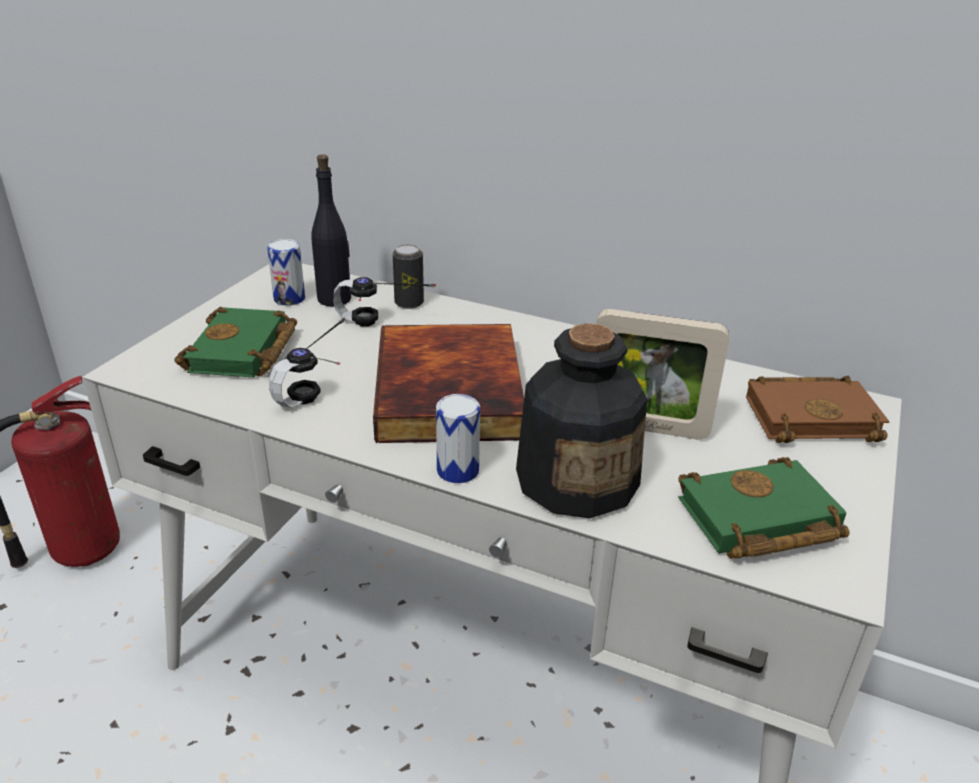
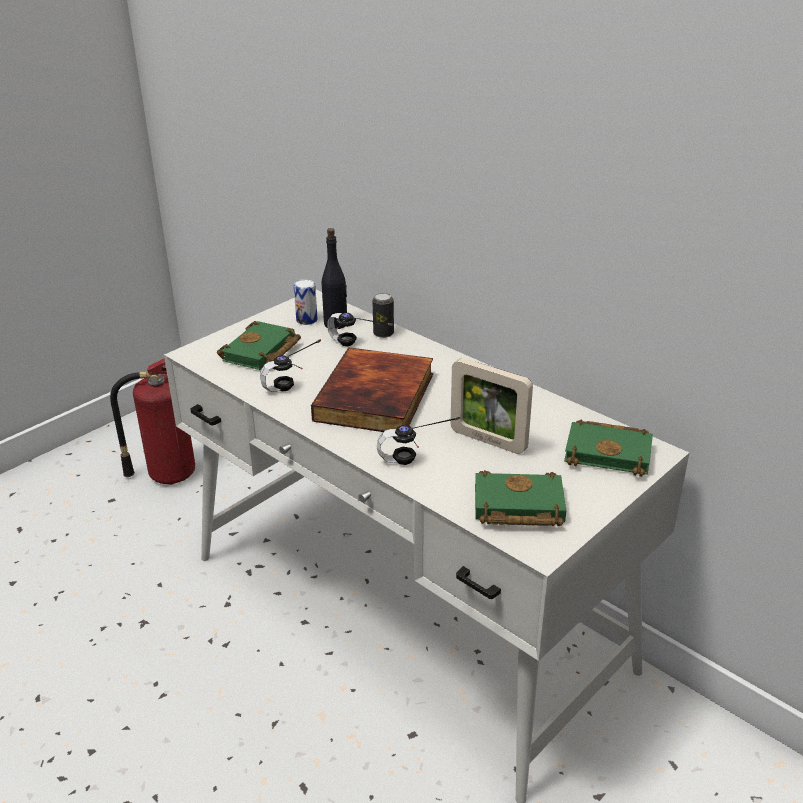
camera: 20 degrees right, 0 degrees up
can [436,394,480,483] -> none
bottle [516,323,647,518] -> headphones [377,417,460,465]
brown book [746,376,889,443] -> green book [564,420,653,477]

